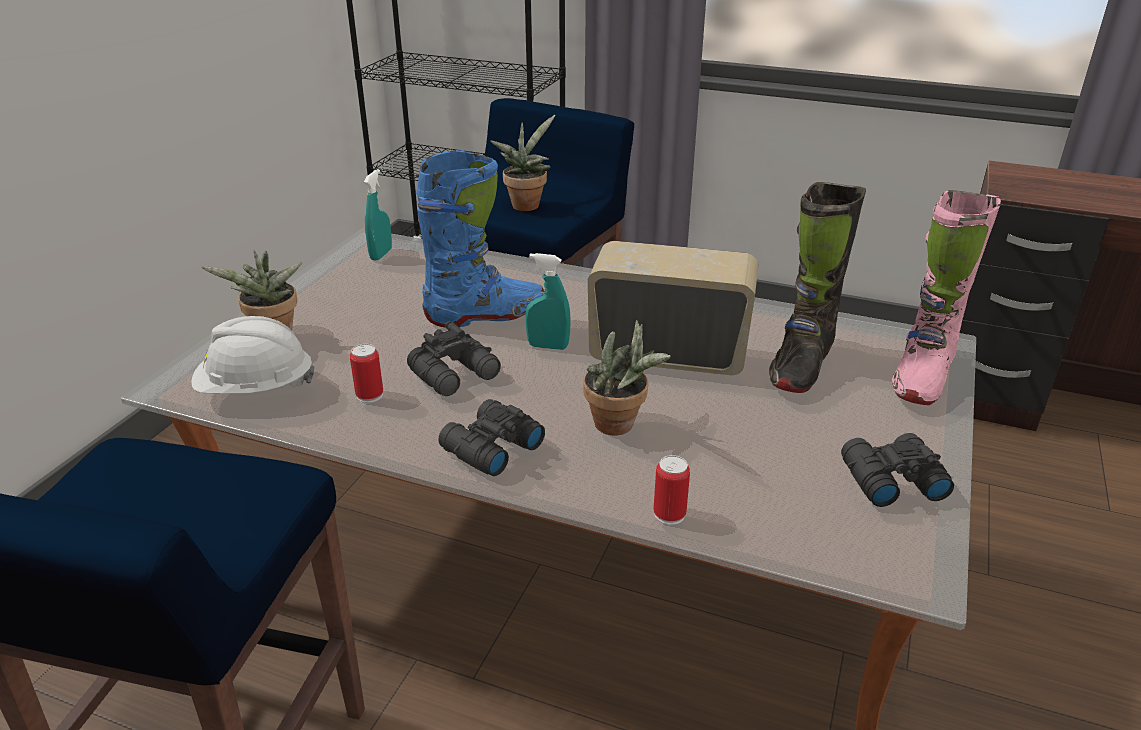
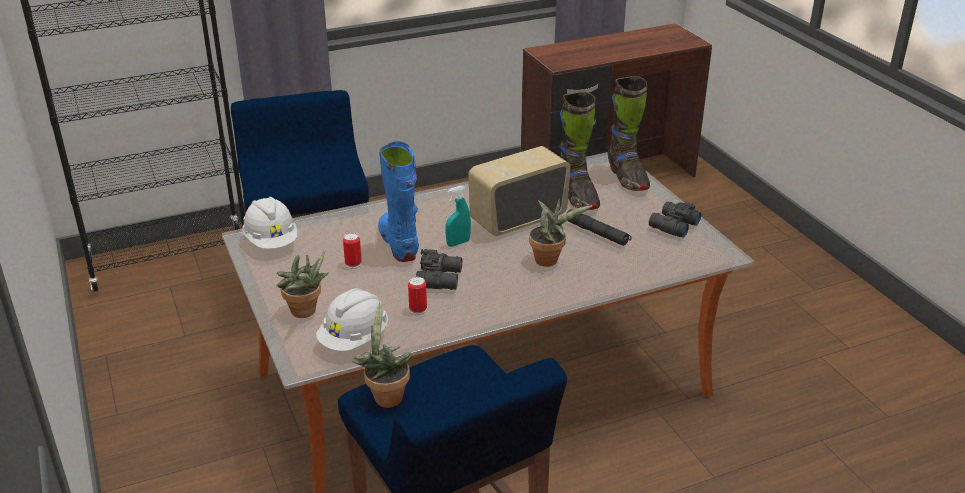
camera: 45 degrees left, 0 degrees up
turquoise spray bottle [364,169,392,261] -> white hard hat [242,197,297,249]
blue boot [416,150,544,328] -> blue boot turned 45 degrees counterclockwise [378,141,419,262]
black binoculars [439,399,545,476] -> none
potted plant [490,115,555,211] -> potted plant moved to [352,301,412,408]
can [653,455,690,525] -> can moved to [343,233,362,268]
pink boot [892,190,1001,405] -> black boot [608,76,650,191]
none -> black flashlight [567,209,631,246]

